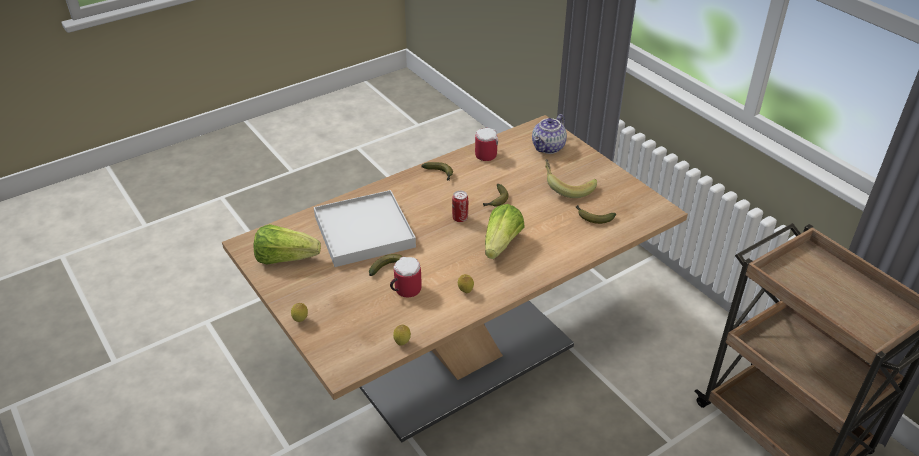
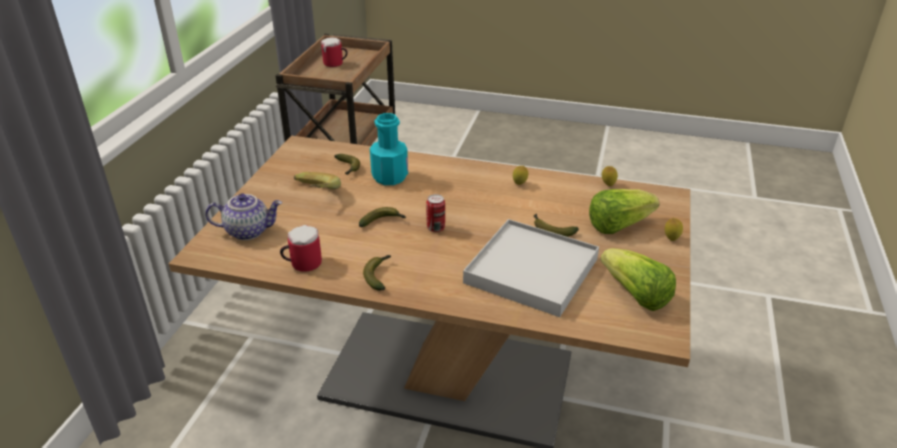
camera: 130 degrees left, 5 degrees down
mug [390,257,422,297] -> mug moved to [321,38,348,67]
lettuce [485,204,524,259] -> lettuce moved to [589,189,660,234]
none -> turquoise bottle [370,113,408,185]

